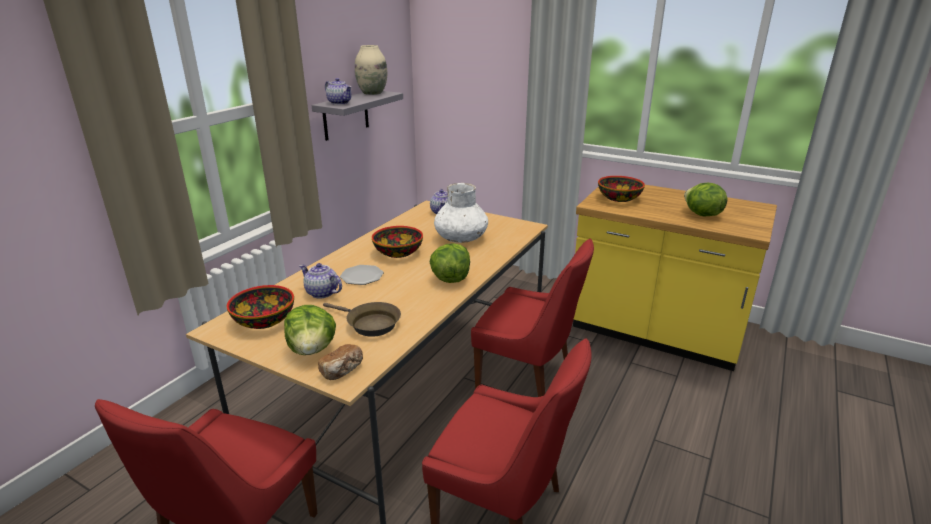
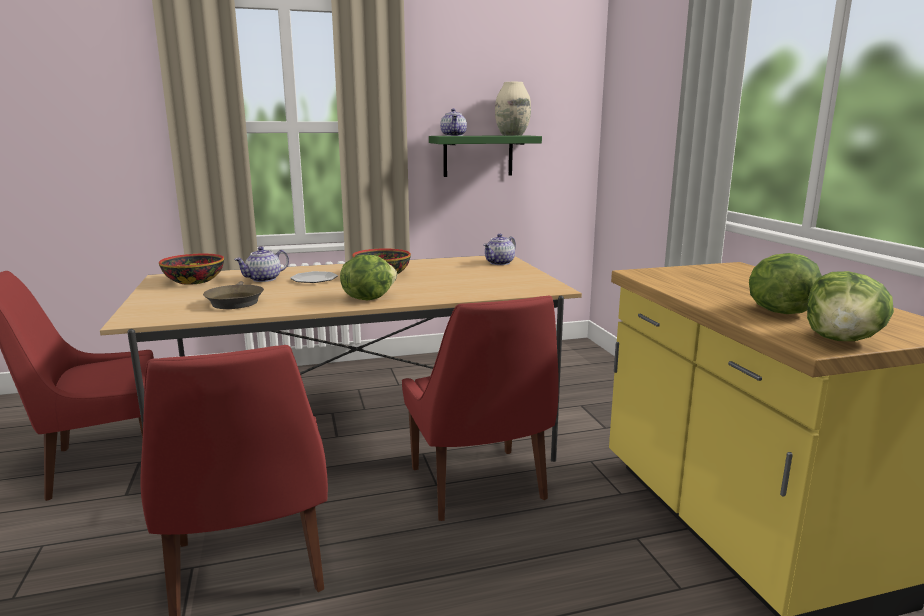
camera: 45 degrees right, 10 degrees down
lettuce [284,305,336,355] -> lettuce moved to [807,271,894,341]
teapot [299,263,342,299] -> teapot turned 120 degrees counterclockwise [234,247,289,282]
grey shelf [311,91,403,141] -> green shelf [429,135,542,177]
bread [318,344,363,380] -> none
white vase [434,183,488,243] -> none
bowl [598,176,645,202] -> none

